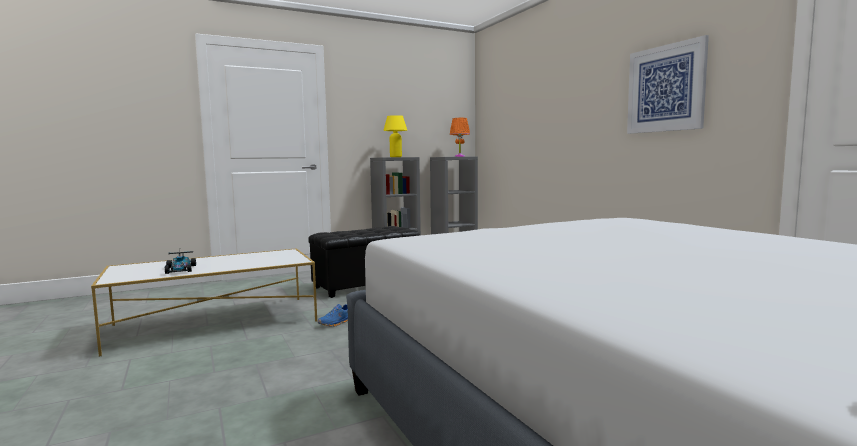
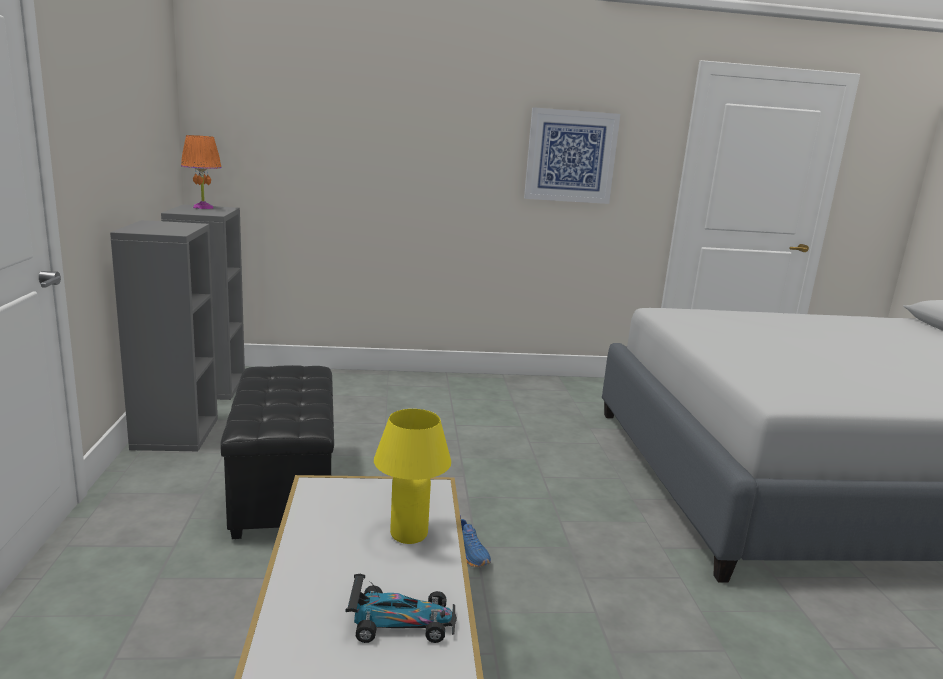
camera: 70 degrees left, 10 degrees up
yellow table lamp [383,115,407,157] -> yellow table lamp moved to [374,409,451,544]

